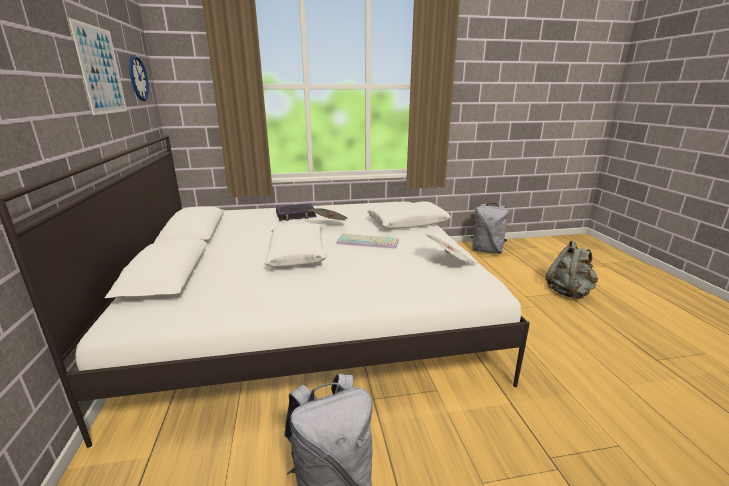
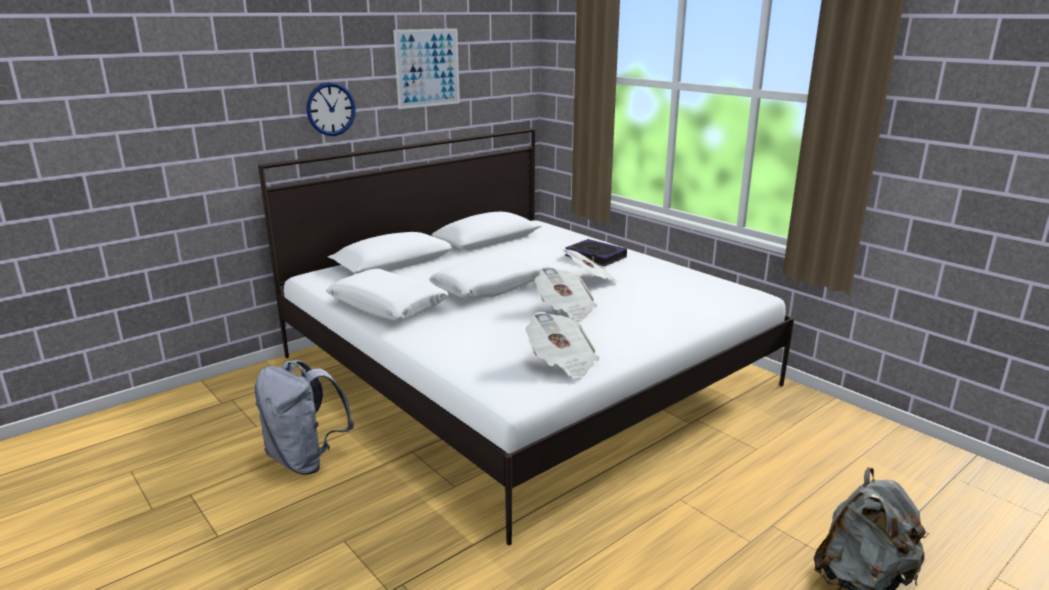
camera: 60 degrees right, 0 degrees up
wall clock [129,55,149,101] -> wall clock moved to [306,82,356,136]
keyboard [336,234,399,249] -> newspaper [535,267,597,321]
white pillow [367,201,451,229] -> white pillow moved to [326,269,448,321]
grey backpack [471,203,509,254] -> none

